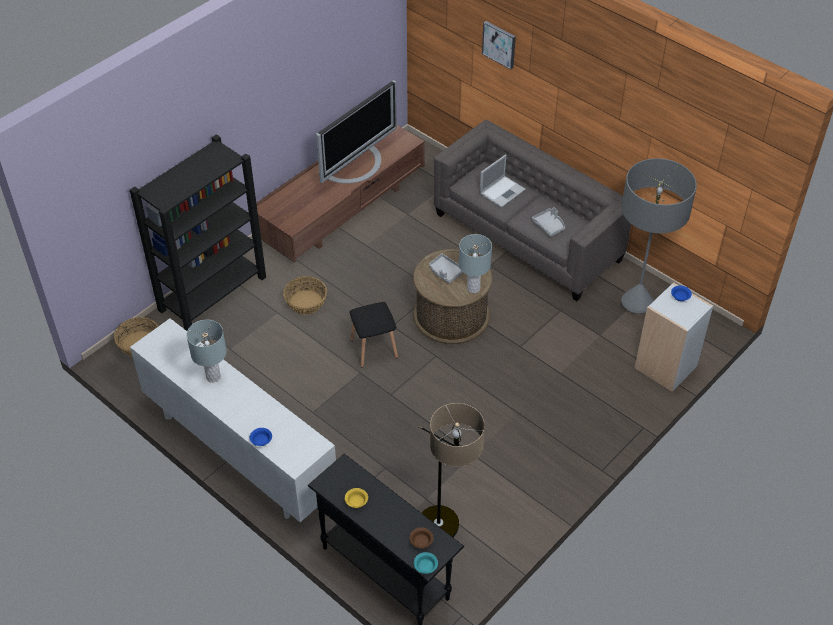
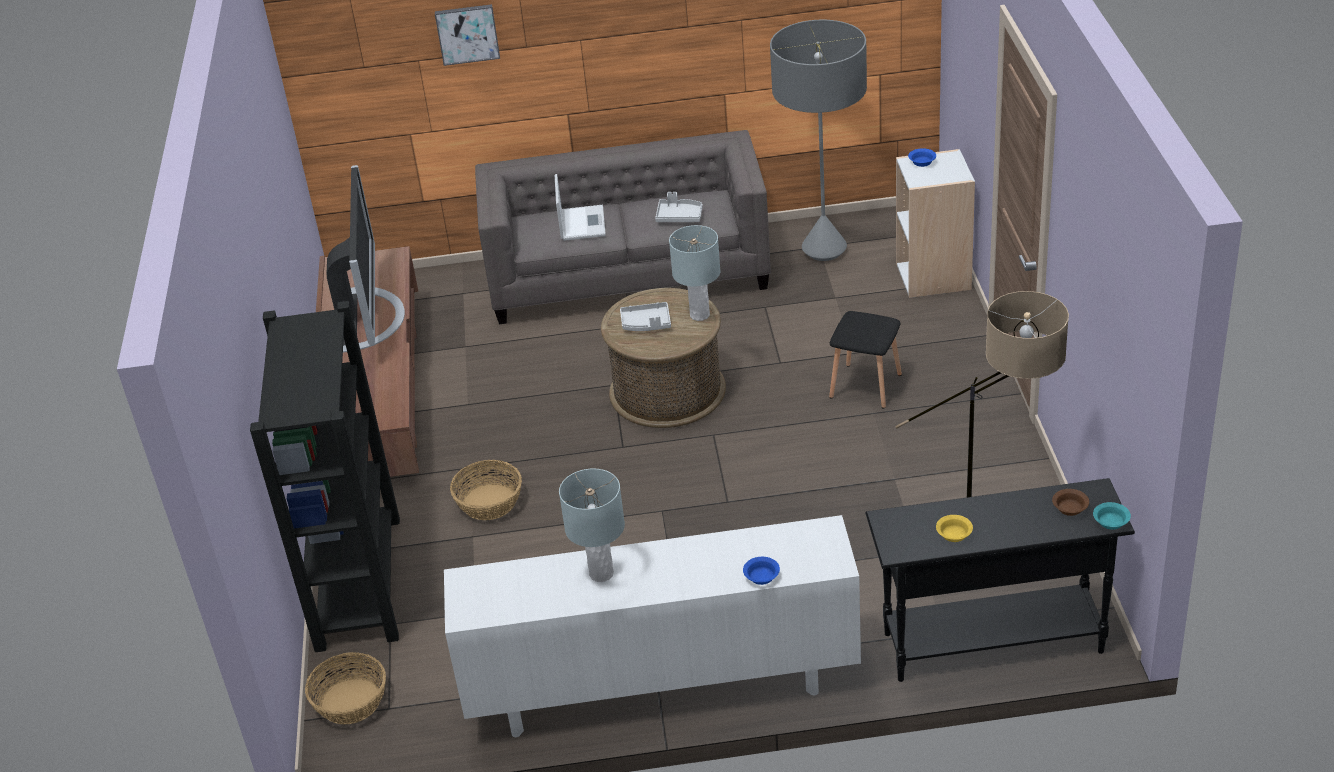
camera: 45 degrees left, 10 degrees down
black stool [349,302,398,367] -> black stool moved to [829,311,902,409]

